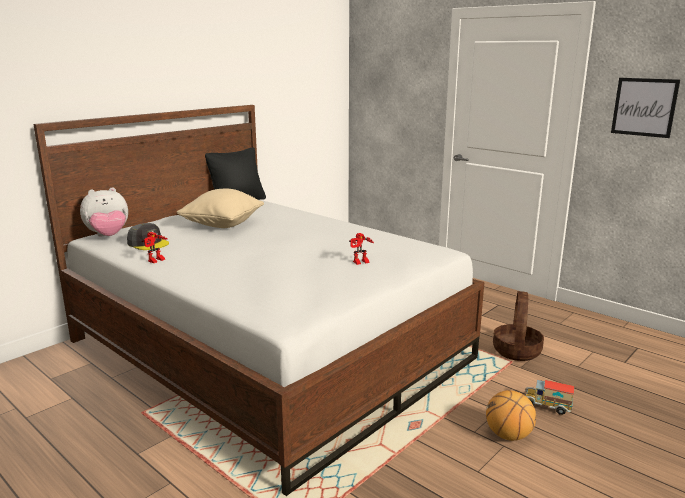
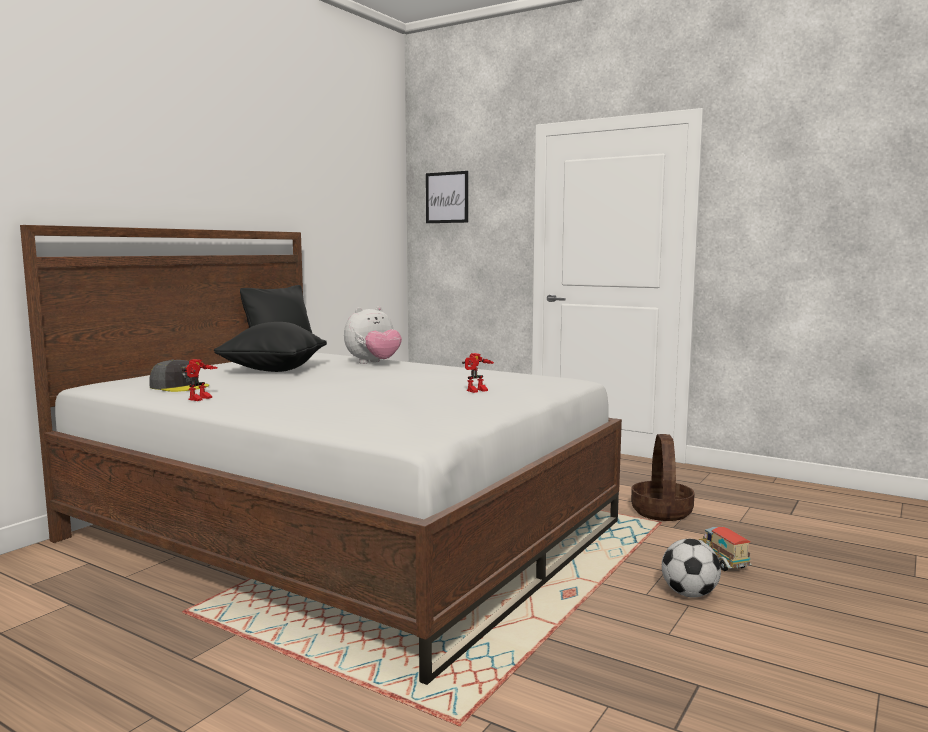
camera: 10 degrees left, 10 degrees down
plush toy [80,187,128,236] -> plush toy moved to [344,306,402,364]
beige pillow [177,189,264,228] -> black pillow [214,322,327,372]
basketball [486,390,536,441] -> football [662,539,721,598]
toy truck [525,380,574,415] -> toy truck turned 60 degrees clockwise [699,527,752,571]
picture [611,78,680,138] -> picture moved to [426,171,468,223]

